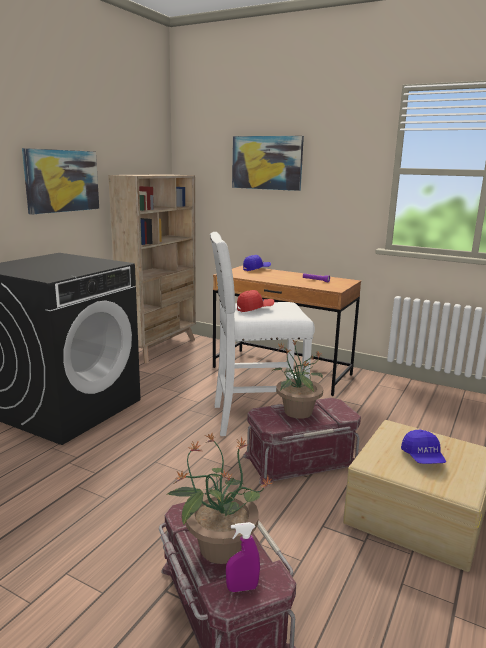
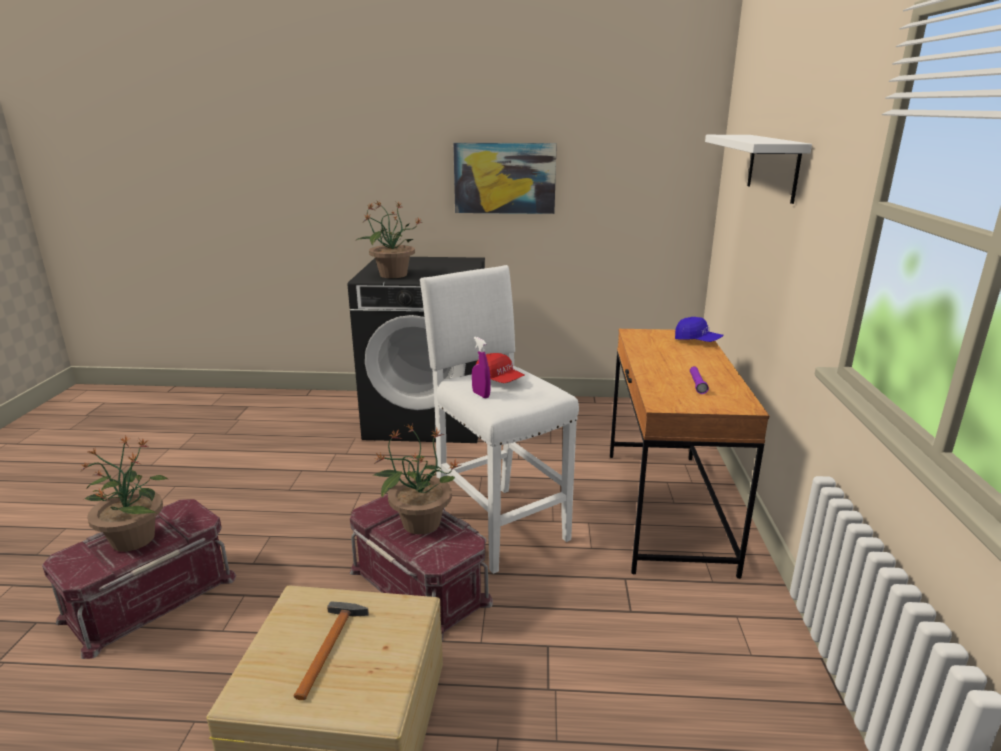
camera: 65 degrees right, 5 degrees up
beige bookcase [108,174,196,364] -> none
purple spray bottle [226,522,260,592] -> purple spray bottle moved to [472,337,491,398]
picture [232,136,304,191] -> white shelf [705,135,812,204]
blue cap [401,430,446,464] -> hammer [294,601,369,700]
none -> potted plant [355,201,422,278]

